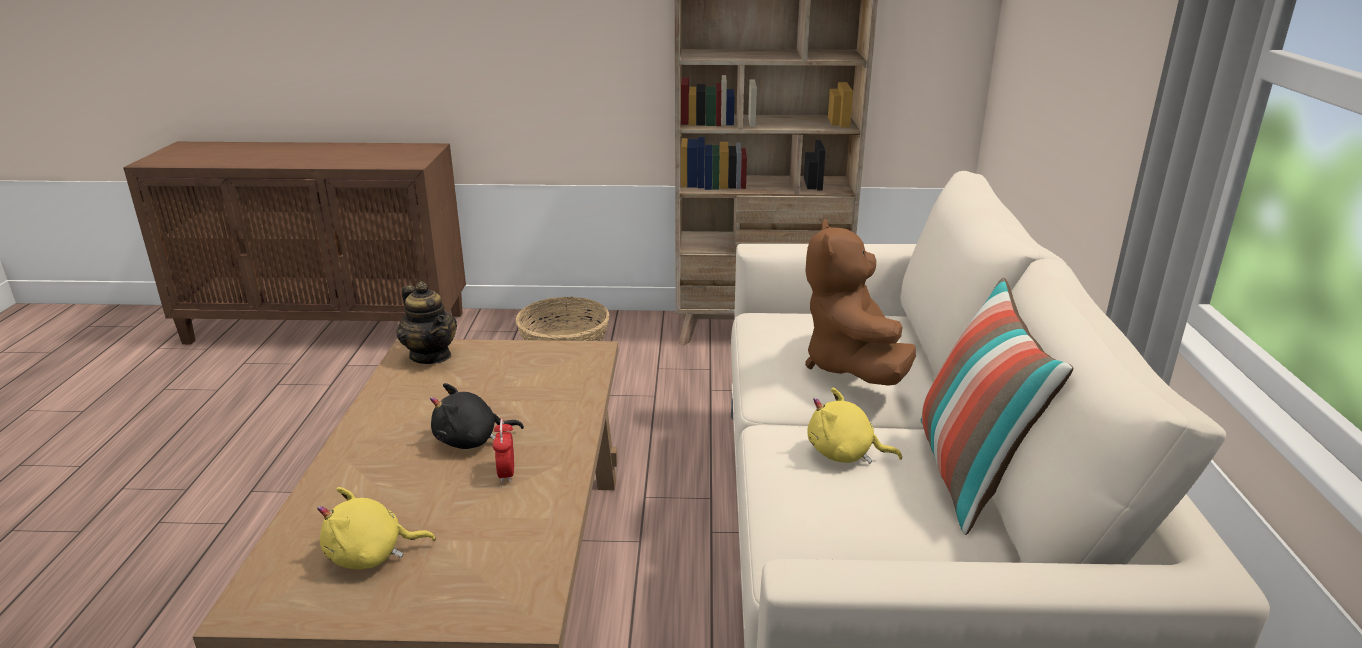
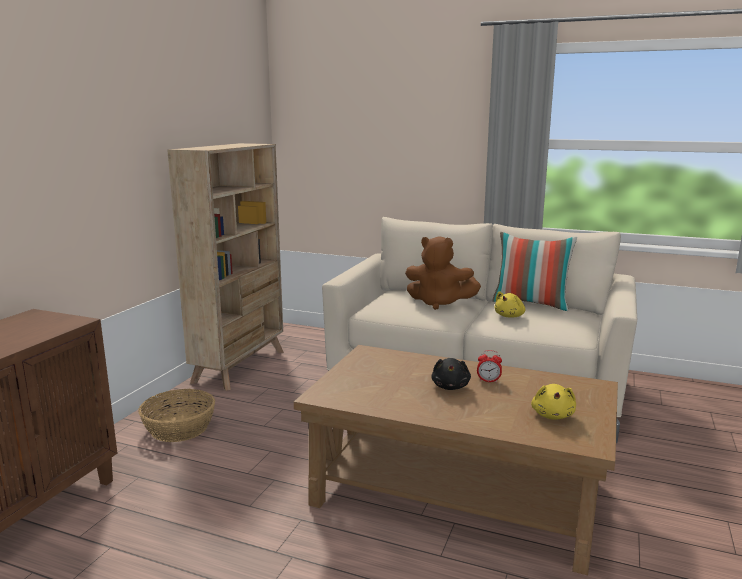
camera: 70 degrees left, 10 degrees down
teapot [396,282,457,364] -> none

